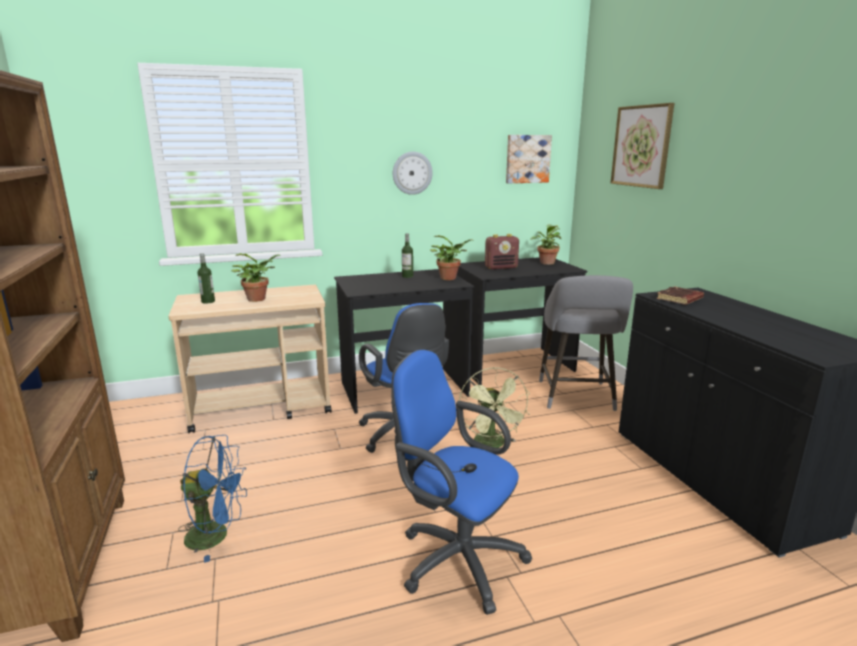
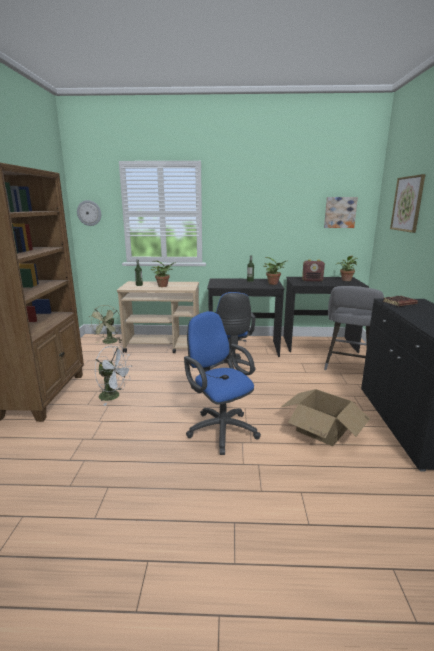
camera: 20 degrees right, 0 degrees up
blue fan [178,435,247,563] -> white fan [95,346,131,406]
wall clock [393,152,433,195] -> wall clock moved to [77,200,101,226]
green fan [459,367,530,448] -> green fan moved to [89,305,122,344]
none -> cardboard box [281,389,370,446]

